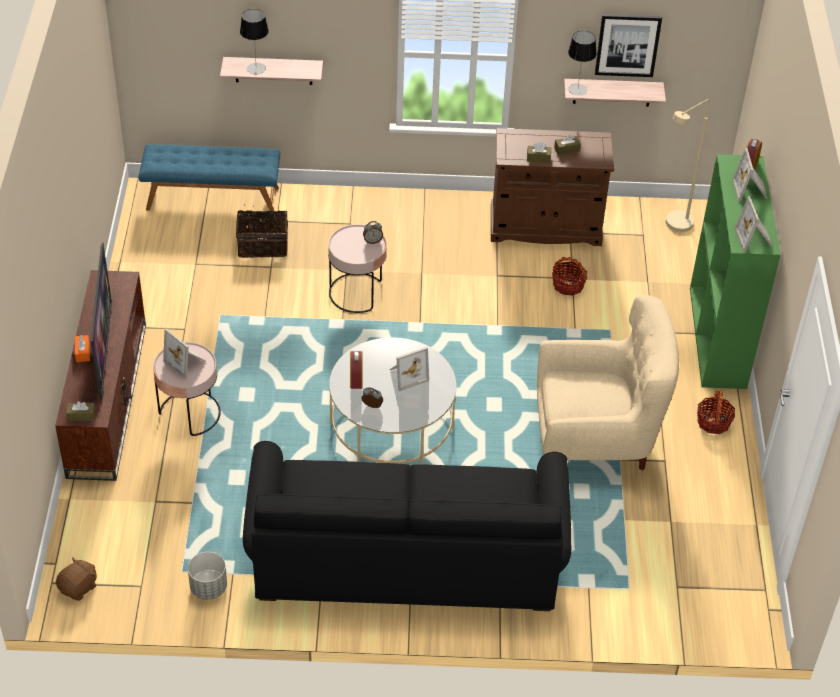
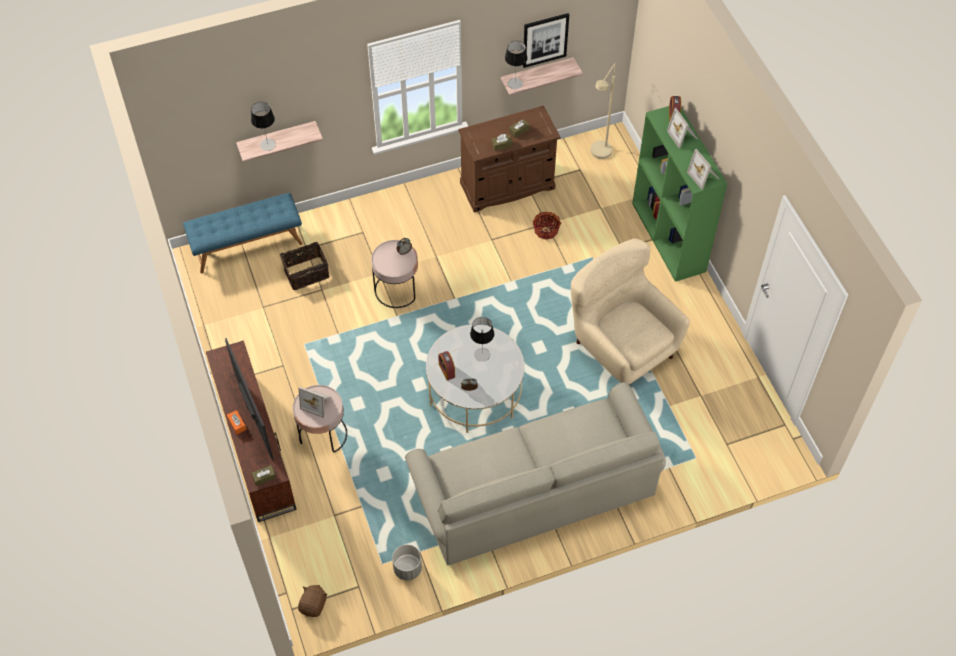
camera: 20 degrees left, 10 degrees up
black sofa [243,441,571,611] -> beige sofa [405,382,666,565]
picture frame [390,347,429,391] -> table lamp [470,317,494,362]
beige armchair [537,294,679,470] -> beige armchair turned 105 degrees counterclockwise [571,239,690,386]
basket [697,391,735,434] -> none

